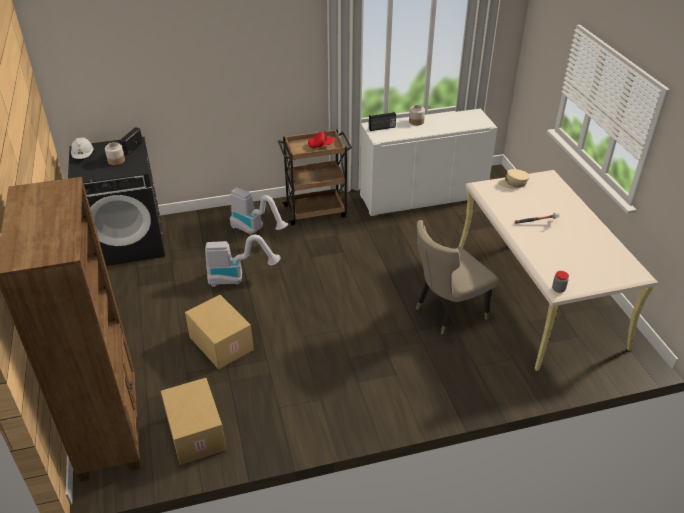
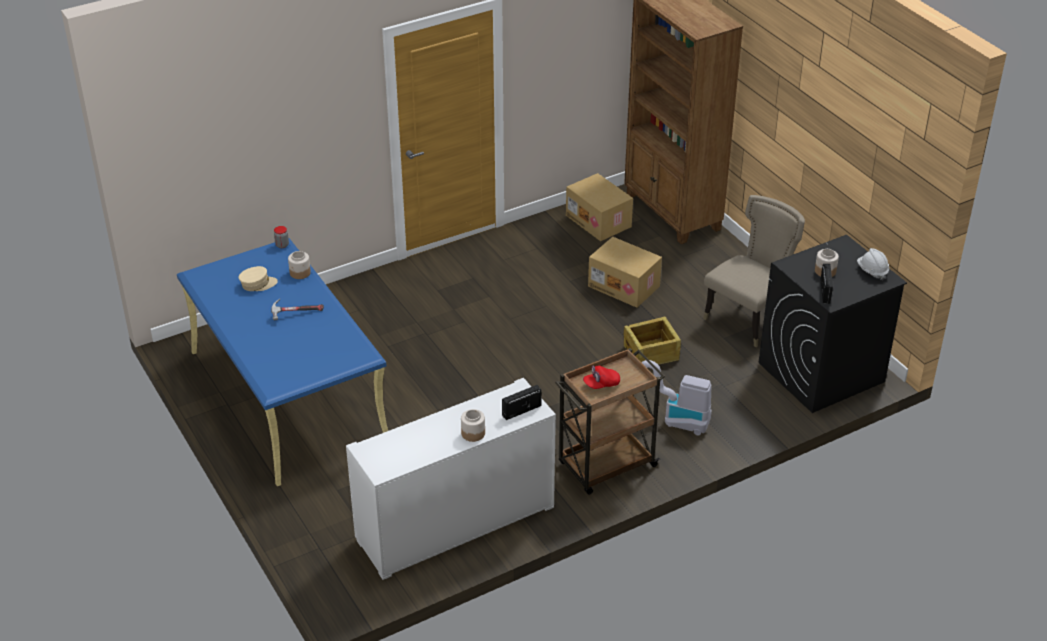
camera: 165 degrees right, 0 degrees up
vacuum cleaner [205,235,281,287] -> crate [624,317,681,365]
beige chair [416,220,498,334] -> beige chair moved to [703,195,805,348]
beige desk [459,170,658,371] -> blue desk [177,238,388,486]
beige cap [498,169,530,189] -> beige cap moved to [239,266,278,291]
none -> jar [288,251,311,279]

